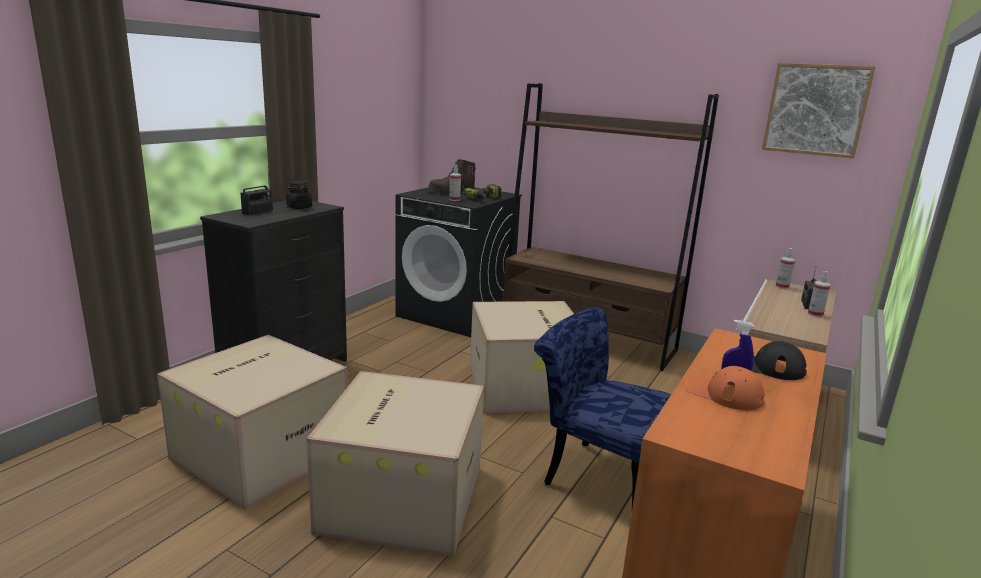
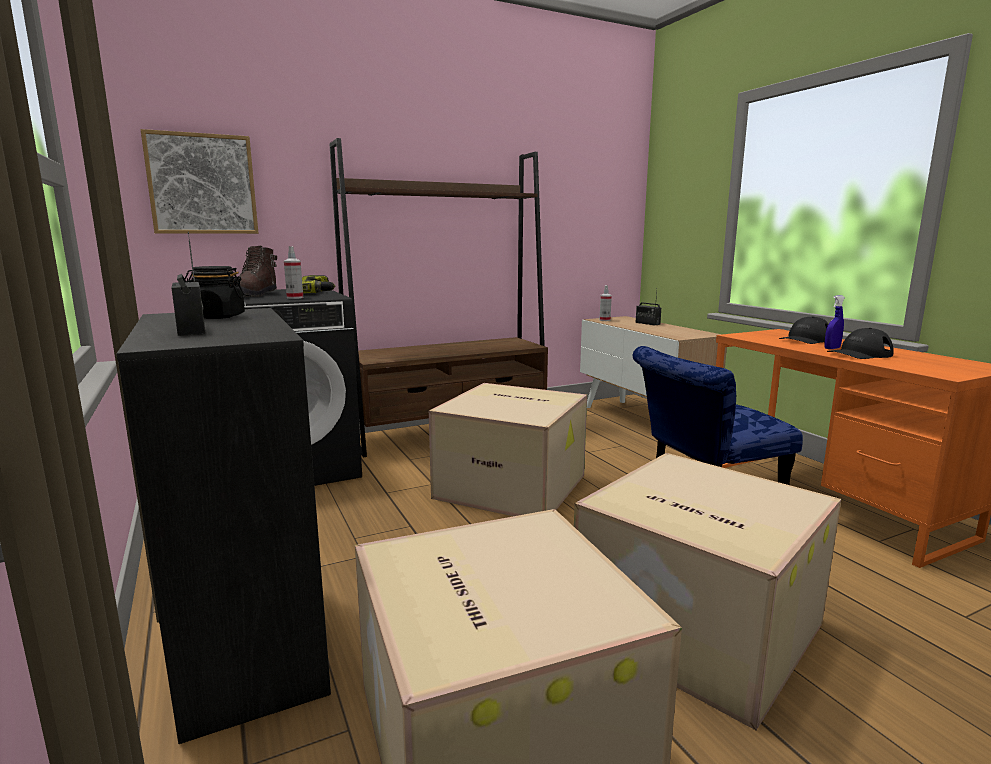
camera: 55 degrees left, 5 degrees down
orange cap [685,366,764,410] -> black cap [827,328,894,359]
picture [762,63,875,158] -> picture moved to [140,129,258,234]
spray bottle [808,271,831,317] -> none

